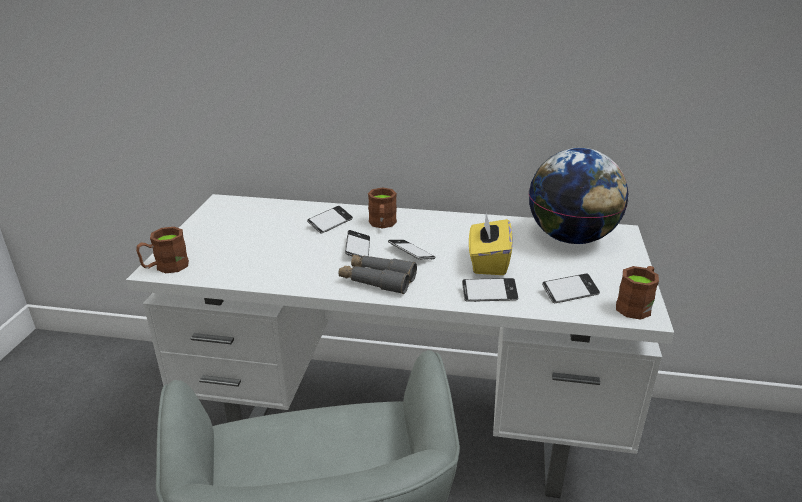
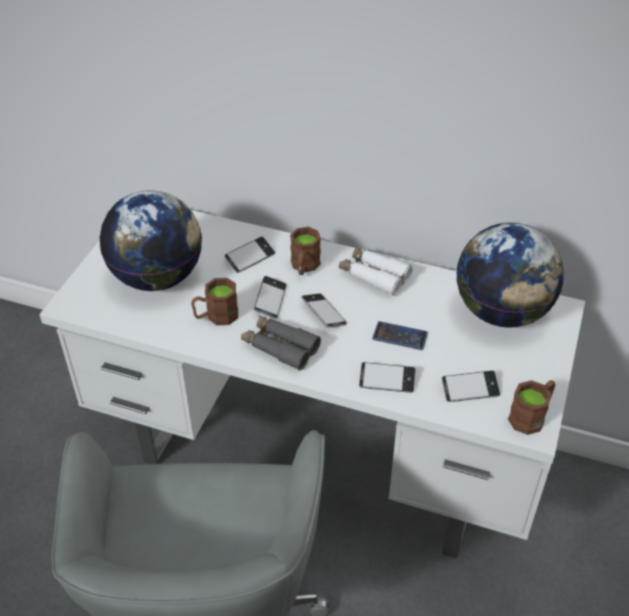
camera: 10 degrees right, 15 degrees up
brown mug [136,227,189,273] -> brown mug moved to [191,278,238,325]
yellow tissue box [469,213,513,275] -> phone [372,321,428,350]
none -> globe [100,190,202,291]
none -> white binoculars [339,247,413,296]

